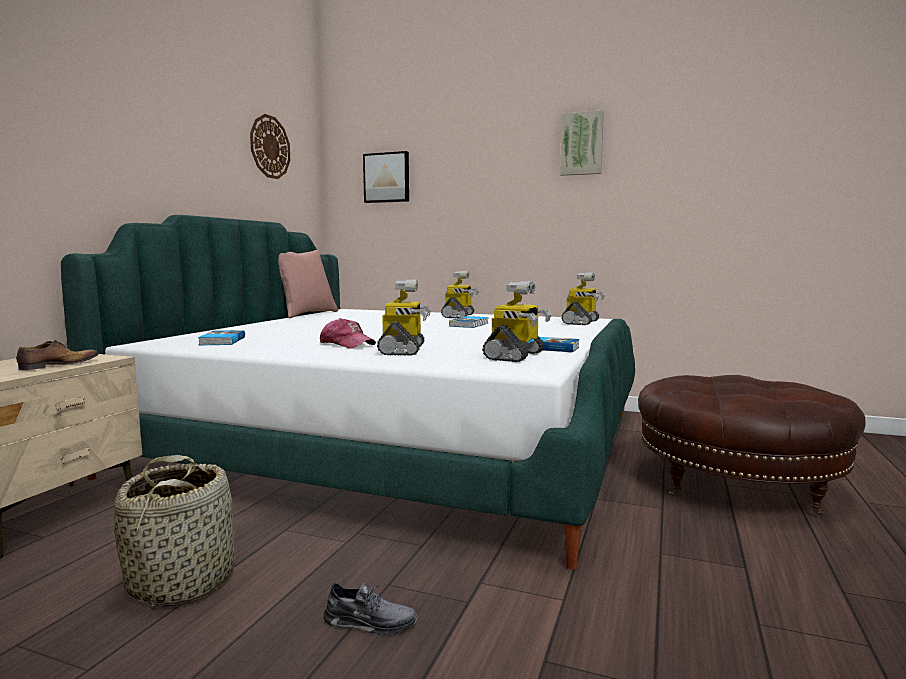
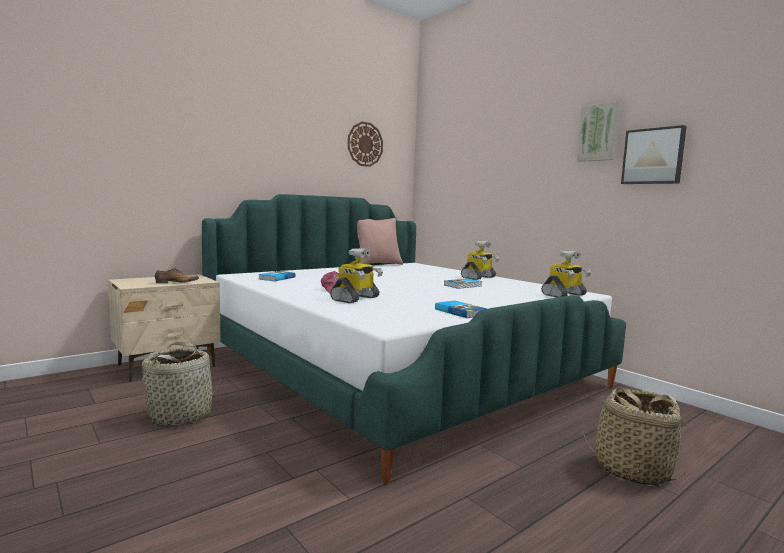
camera: 30 degrees right, 0 degrees up
grey shoe [324,581,418,635] -> none
picture [363,151,409,203] -> picture moved to [621,125,687,184]
toy robot [482,281,551,362] -> none
brown ottoman [638,375,865,517] -> basket [582,387,688,486]

